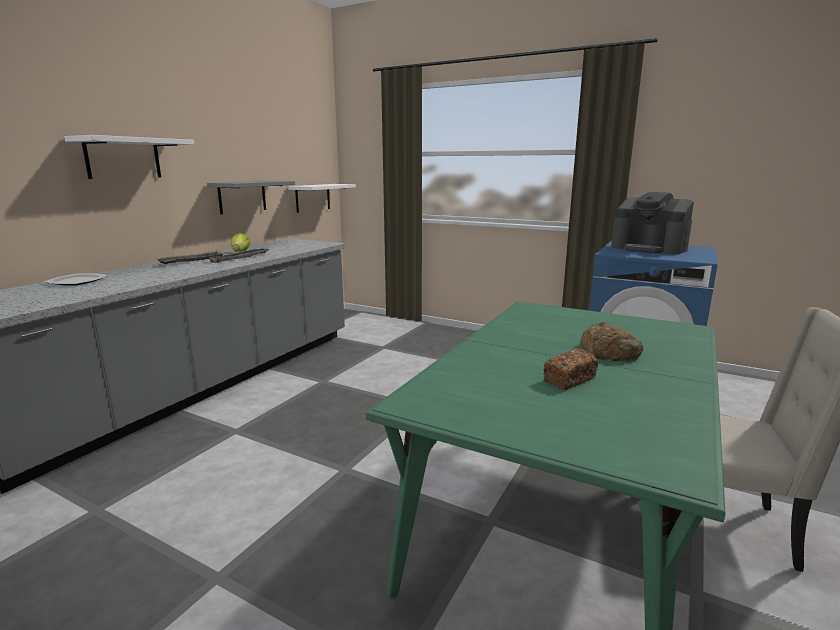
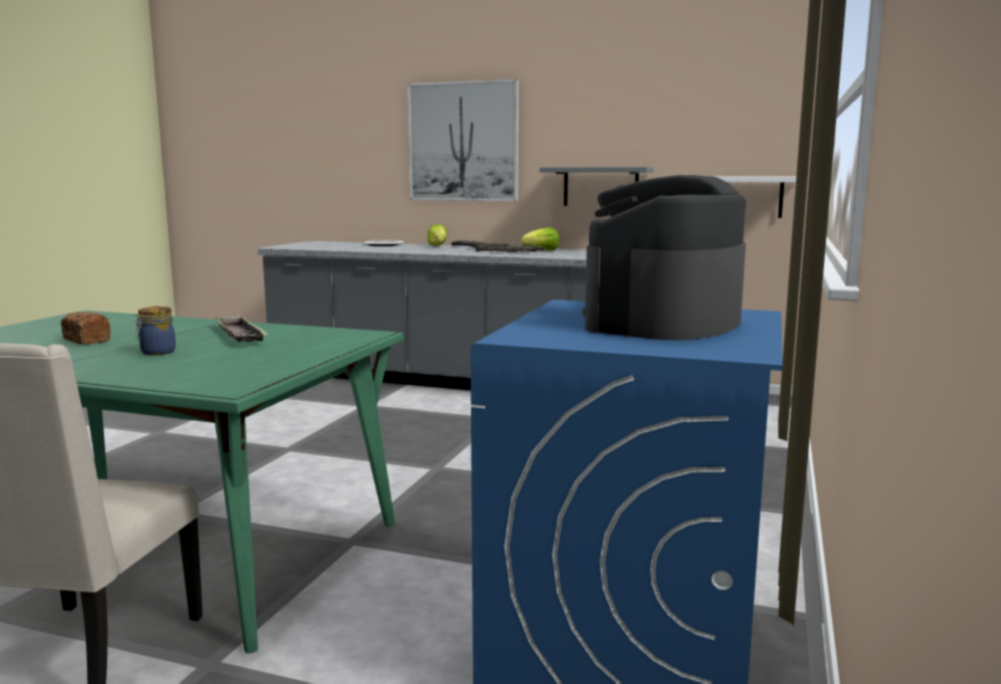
camera: 80 degrees right, 5 degrees down
white shelf [64,135,194,179] -> picture [407,79,519,201]
bread [581,322,643,362] -> jar [134,306,176,355]
none -> tray [214,316,268,342]
none -> lettuce [427,224,448,246]

